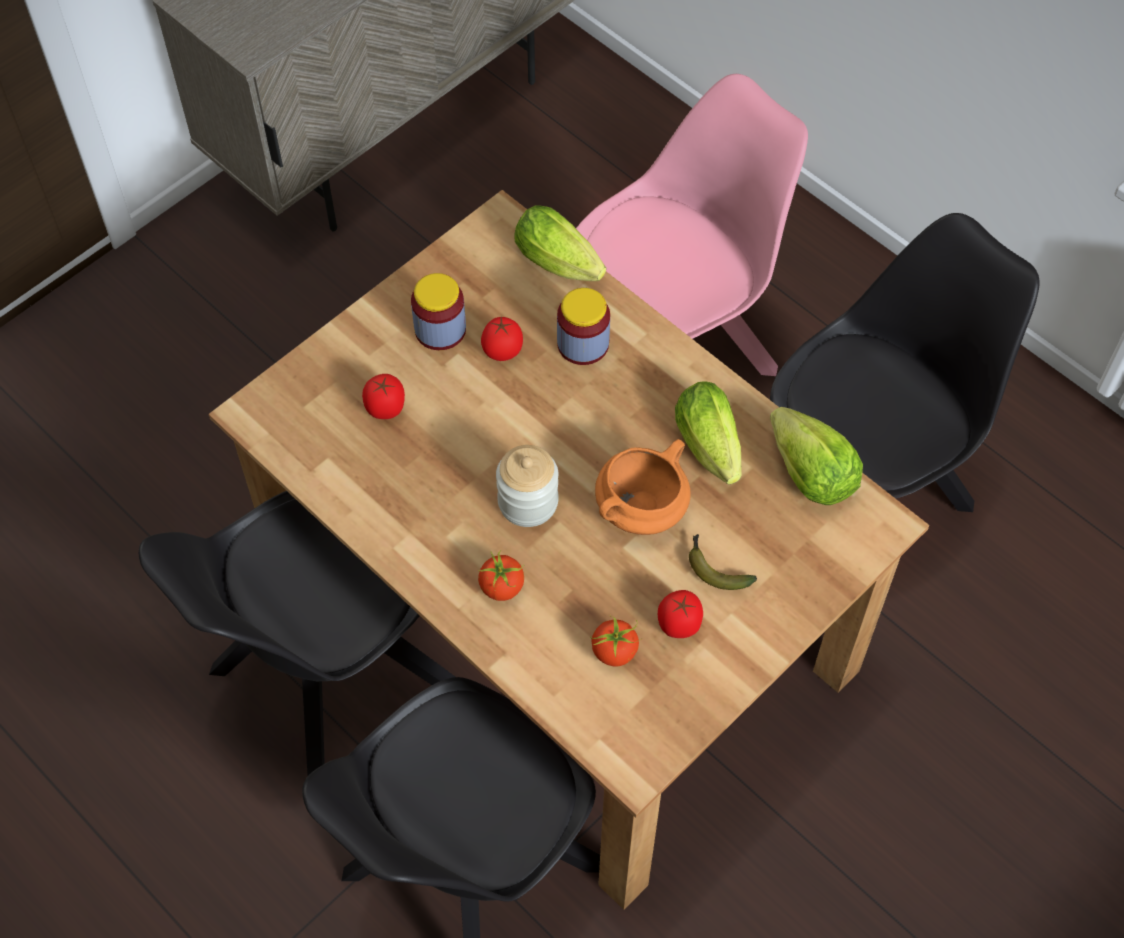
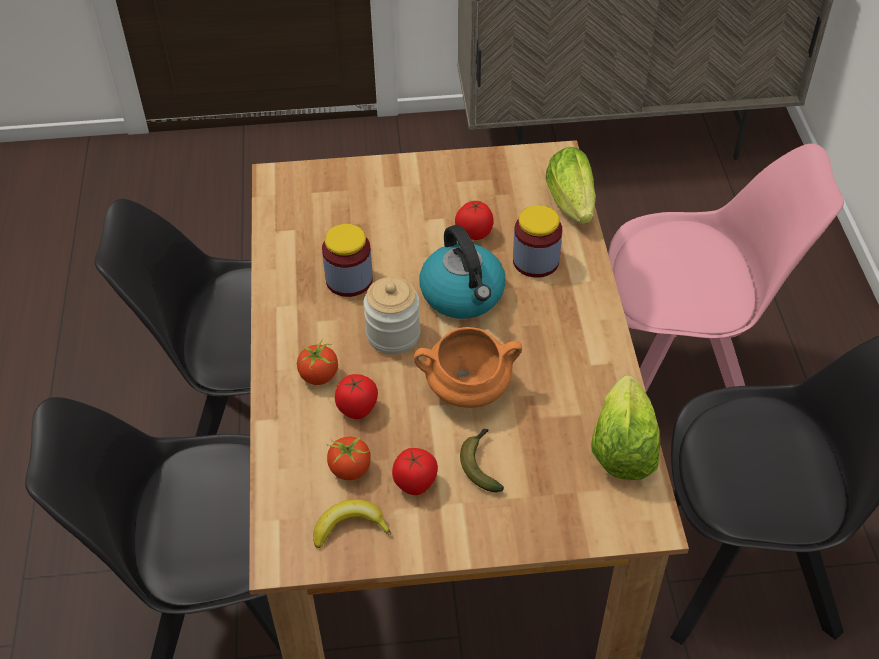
camera: 40 degrees right, 10 degrees down
tomato [362,374,405,419] -> tomato moved to [335,374,378,419]
jar [411,273,466,350] -> jar moved to [322,224,373,297]
lettuce [675,381,742,484] -> none
none -> banana [313,499,391,548]
none -> kettle [419,225,506,319]

